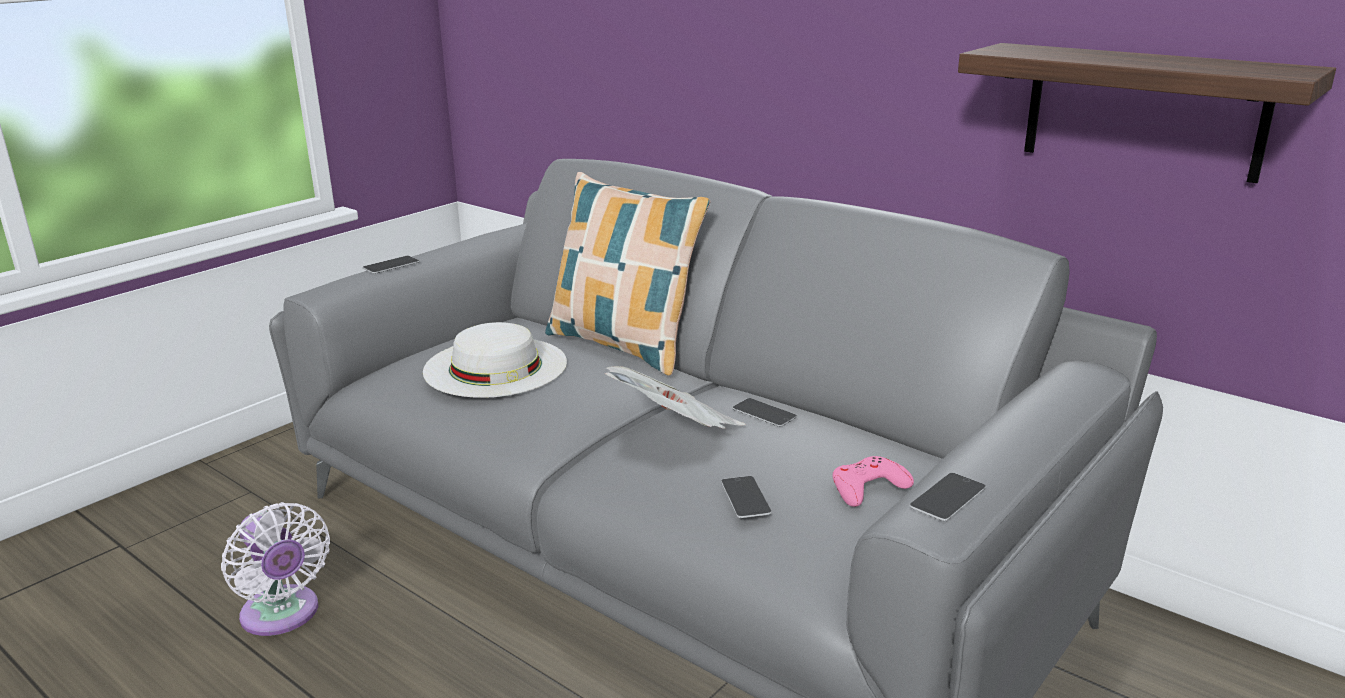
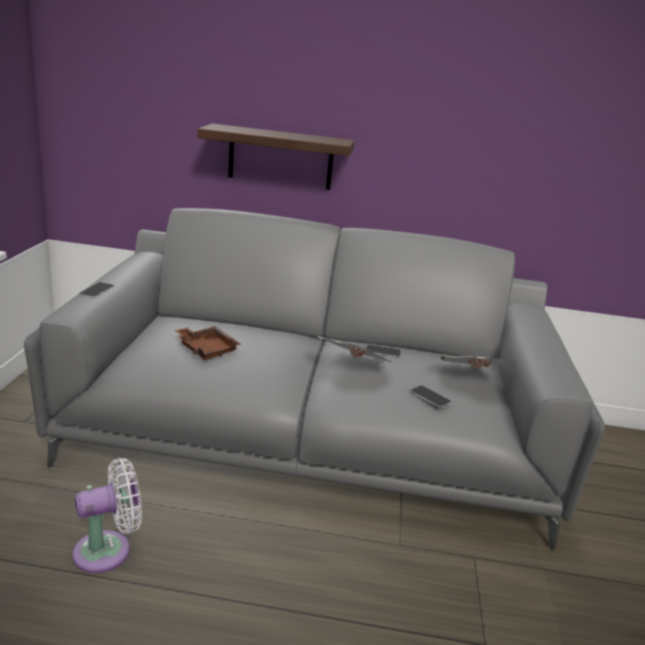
camera: 35 degrees left, 0 degrees up
white fan [221,502,330,636] -> white fan turned 45 degrees counterclockwise [72,458,142,573]
white hat [423,322,567,398] -> brown tray [175,326,241,360]
pillow [545,172,710,376] -> none
pink game controller [832,456,914,507] -> newspaper [440,355,516,369]
phone [909,473,986,521] -> none
shelf [958,43,1336,183] -> shelf moved to [198,124,355,190]

